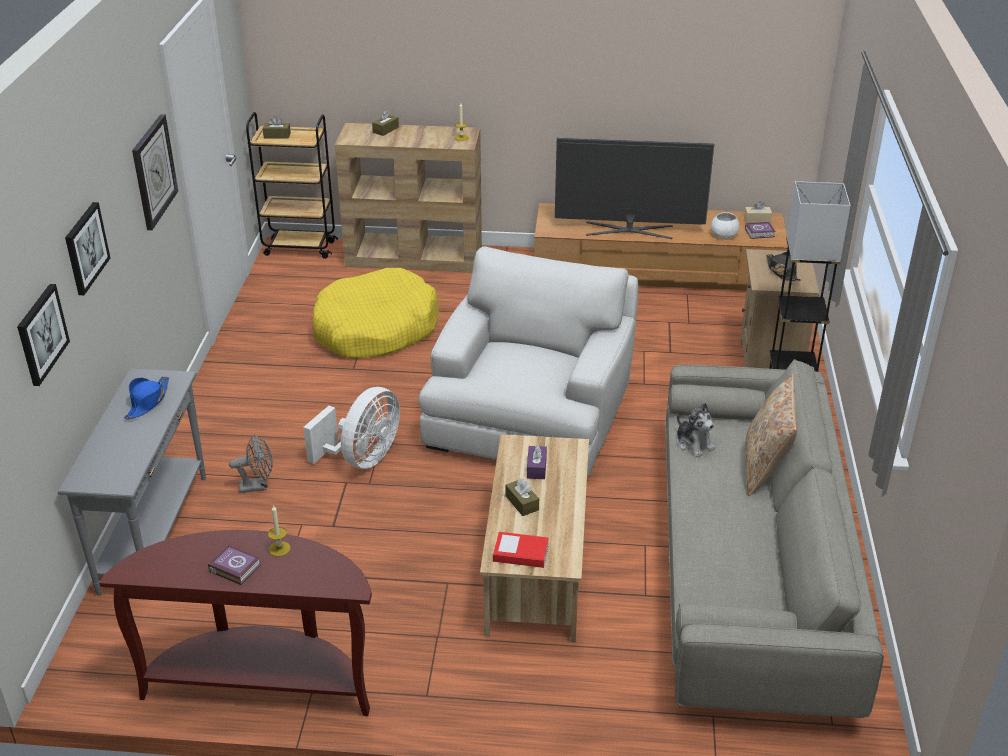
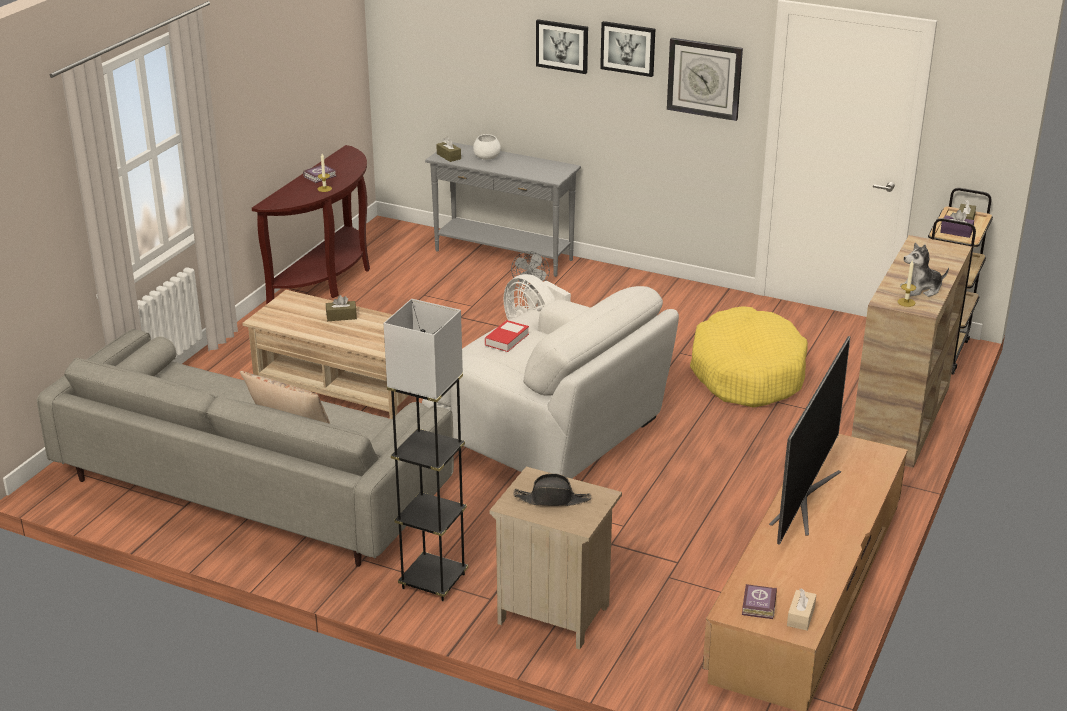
camera: 110 degrees right, 5 degrees down
picture [17,284,70,386] -> picture moved to [600,21,655,77]
blue hat [124,377,169,419] -> none
brown tissue box [372,110,399,136] -> brown tissue box moved to [436,137,461,162]
book [493,532,549,568] -> book moved to [485,320,529,352]
purple tissue box [527,443,547,479] -> purple tissue box moved to [940,210,974,238]
plush toy [677,403,715,457] -> plush toy moved to [900,243,949,297]
white bowl [711,212,739,239] -> white bowl moved to [473,134,501,160]

